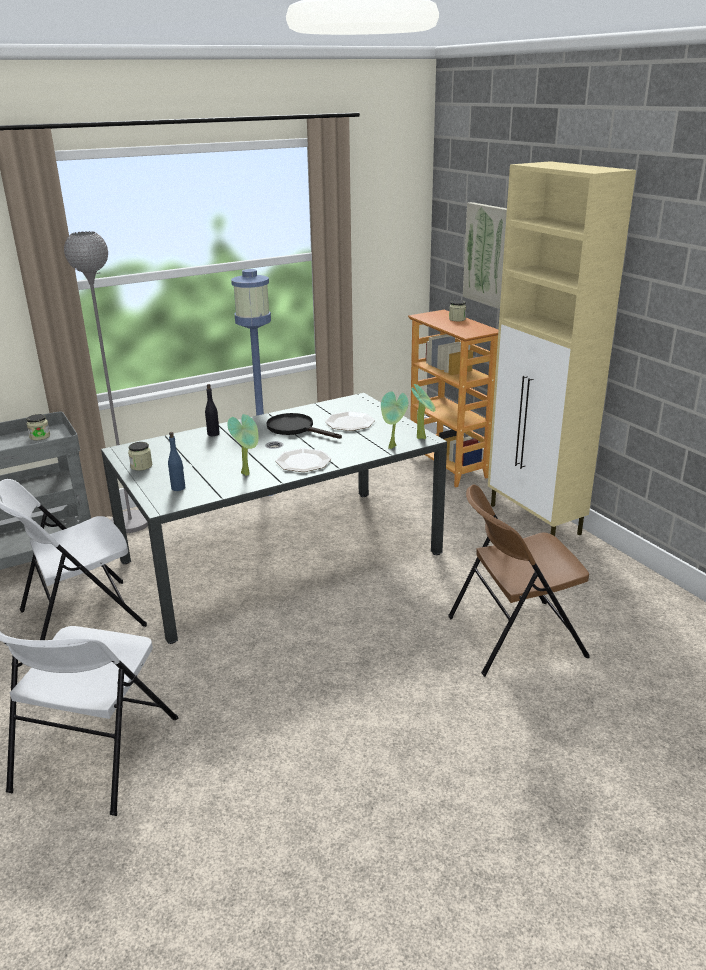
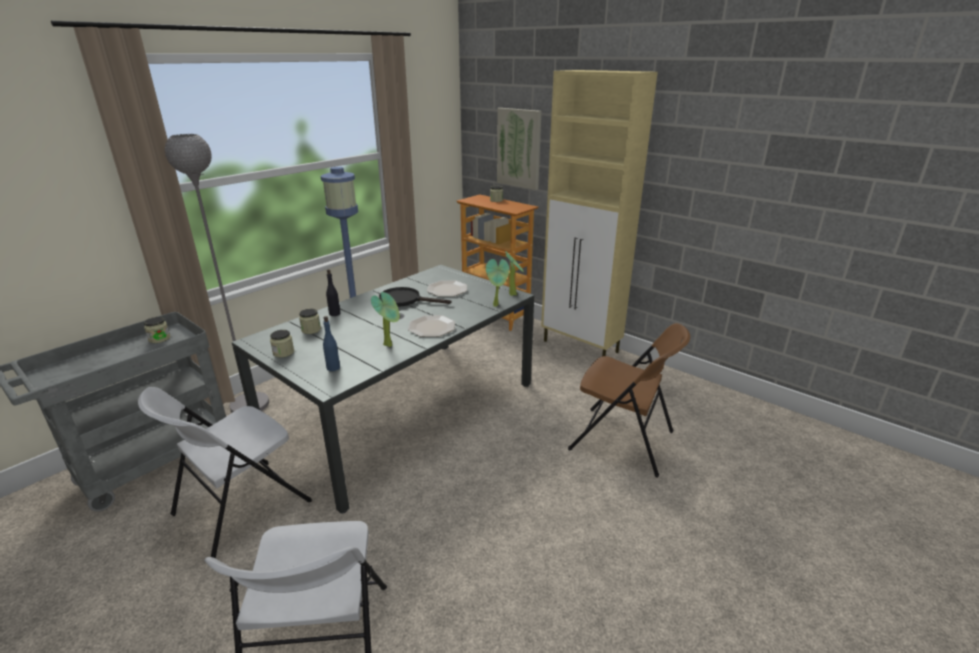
camera: 20 degrees left, 0 degrees up
brown chair [448,485,590,677] -> brown chair turned 120 degrees counterclockwise [568,323,690,478]
none -> jar [299,309,321,334]

